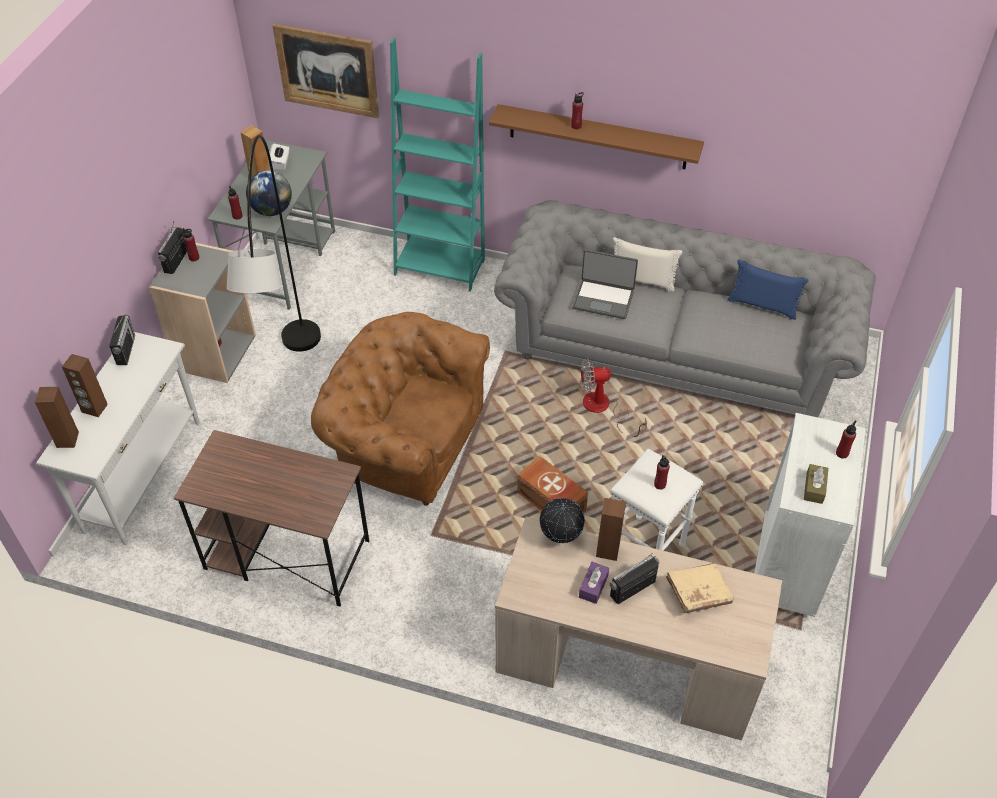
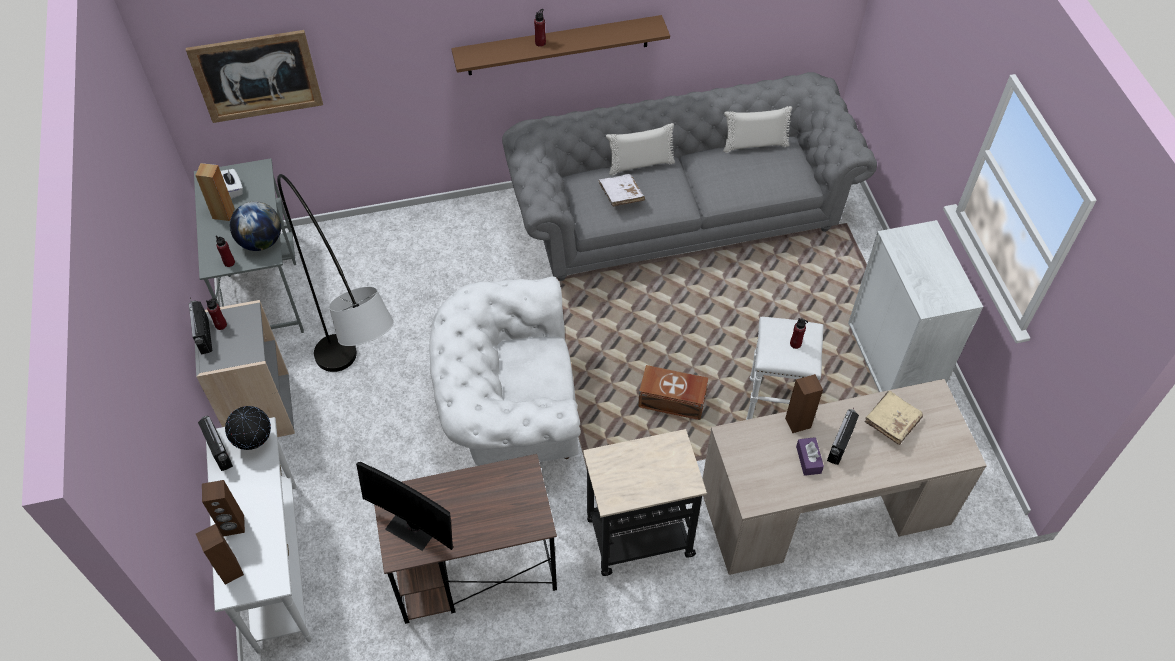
camera: 30 degrees left, 5 degrees up
brown armchair [311,312,490,506] -> white armchair [429,276,581,466]
turquoise bookcase [390,38,485,292] -> none
globe [539,498,585,543] -> globe moved to [225,406,271,450]
laptop [572,249,638,319] -> white book [598,174,645,207]
fan [581,359,647,437] -> none
blue pillow [727,259,809,320] -> white pillow [723,106,792,153]
brown tissue box [804,464,829,504] -> none
red bottle [836,421,856,459] -> none
none -> monitor [356,462,453,551]
none -> cart [583,429,707,576]

